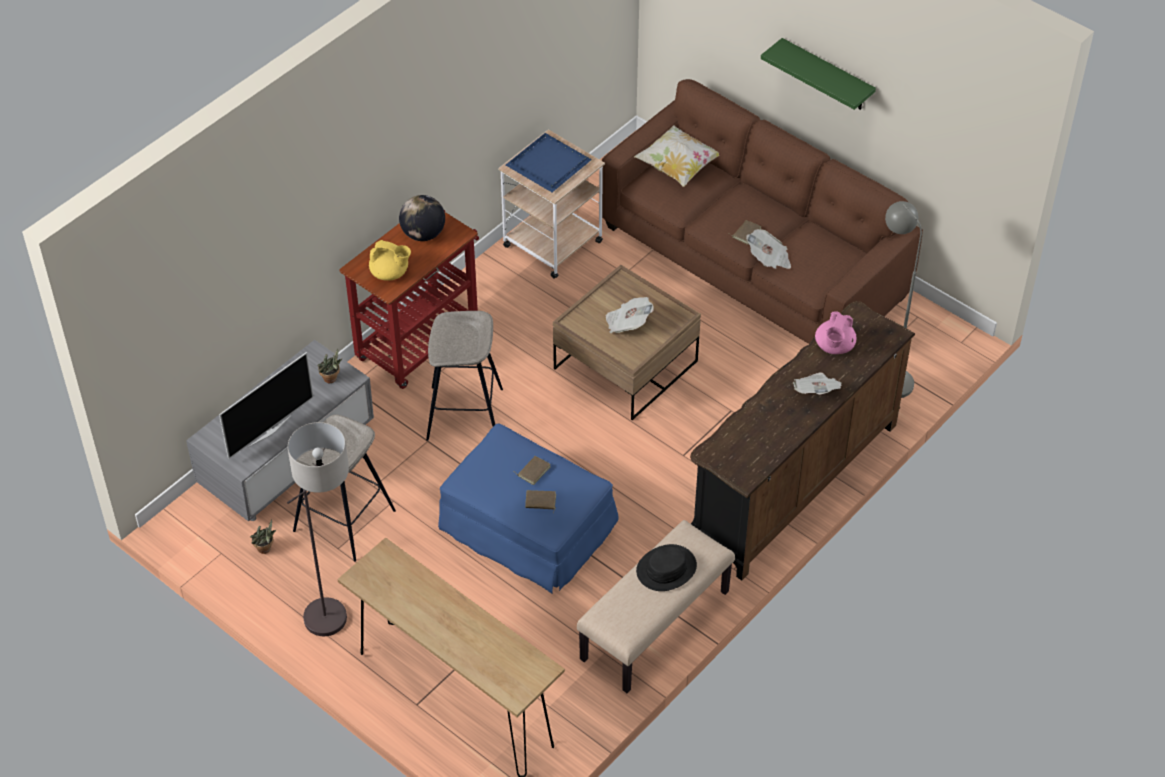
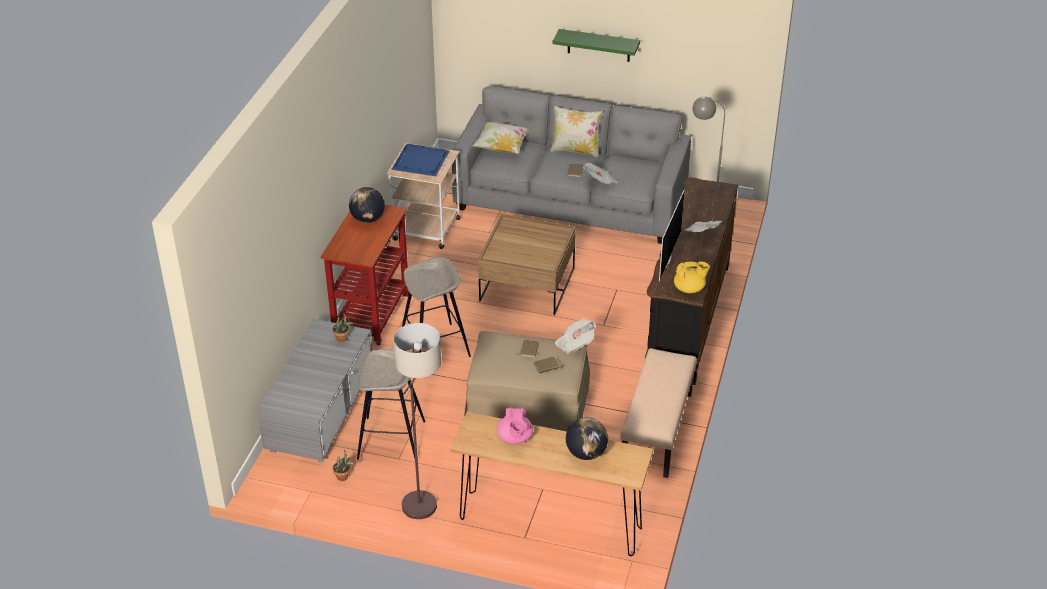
camera: 25 degrees left, 10 degrees down
television [219,352,314,459] -> television moved to [659,189,685,281]
yellow teapot [369,240,411,281] -> yellow teapot moved to [674,262,710,293]
blue ottoman [438,423,619,594] -> beige ottoman [464,331,590,432]
brown sofa [602,79,923,344] -> grey sofa [452,86,691,244]
newspaper [606,297,654,333] -> newspaper moved to [555,318,596,354]
black hat [636,544,697,591] -> none
pink teapot [815,311,856,354] -> pink teapot moved to [497,407,533,444]
none -> pillow [551,106,602,158]
none -> globe [566,417,608,460]

